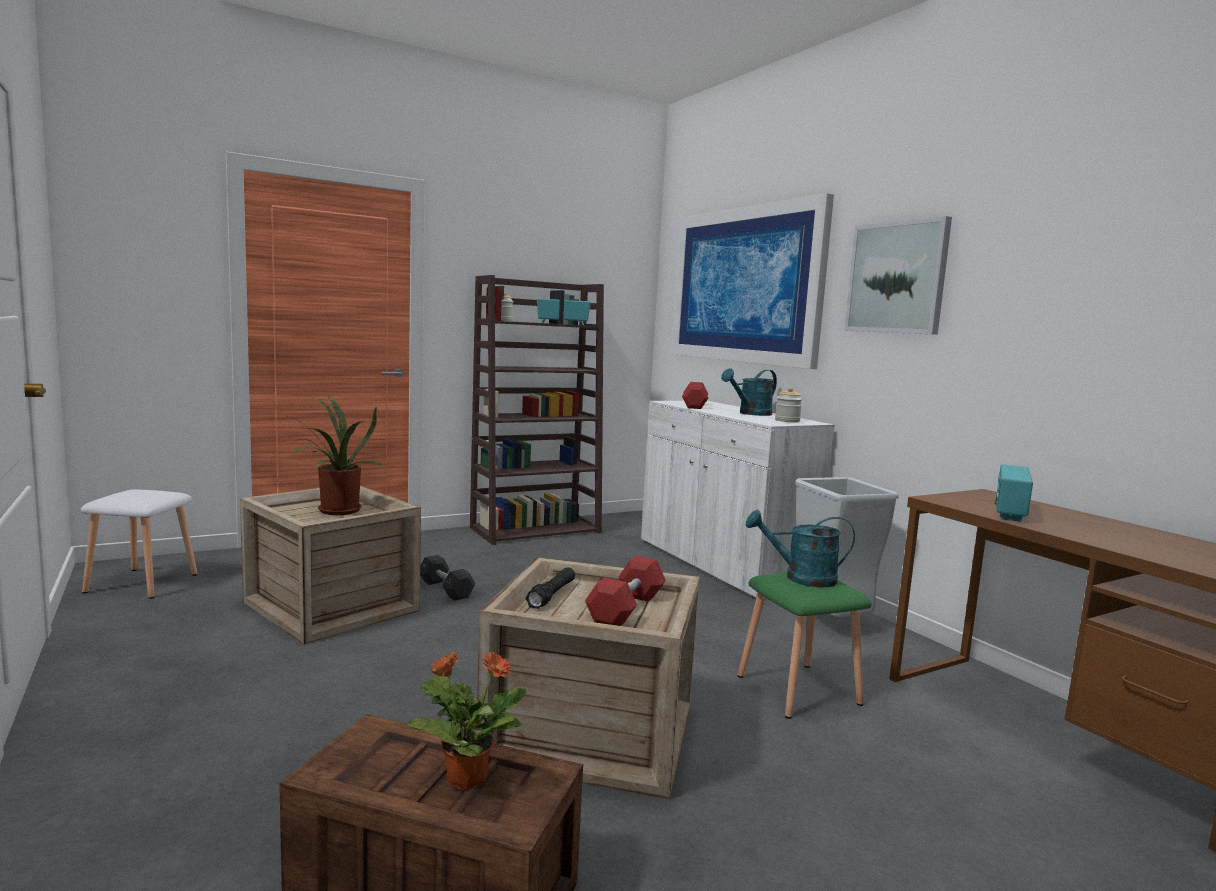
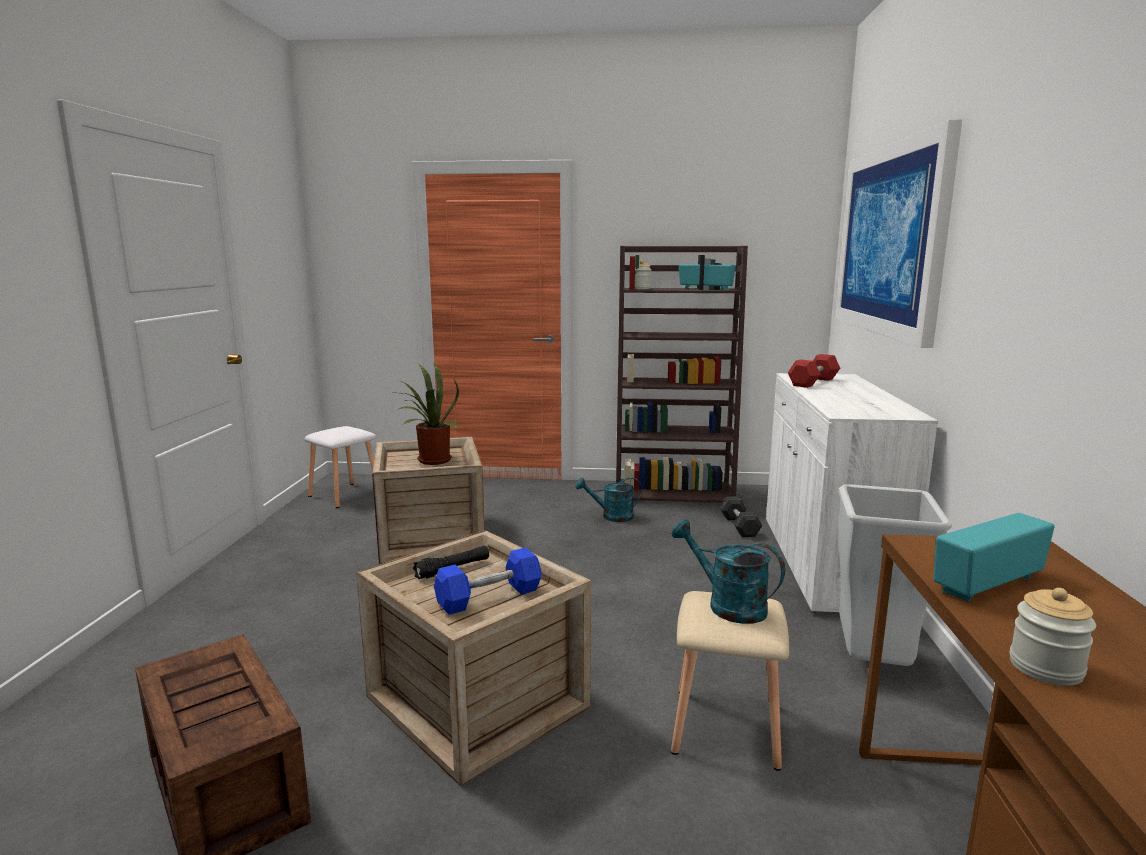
camera: 35 degrees right, 5 degrees up
potted plant [406,651,527,789] -> none
grey dumbbell [420,555,475,601] -> grey dumbbell moved to [720,496,762,537]
red dumbbell [585,556,666,626] -> blue dumbbell [434,548,542,615]
turquoise watering can [721,368,777,416] -> turquoise watering can moved to [576,477,642,522]
green stool [738,572,872,719] -> beige stool [671,591,789,771]
jar [775,387,802,422] -> jar moved to [1010,588,1096,686]
picture [844,216,952,335] -> none

